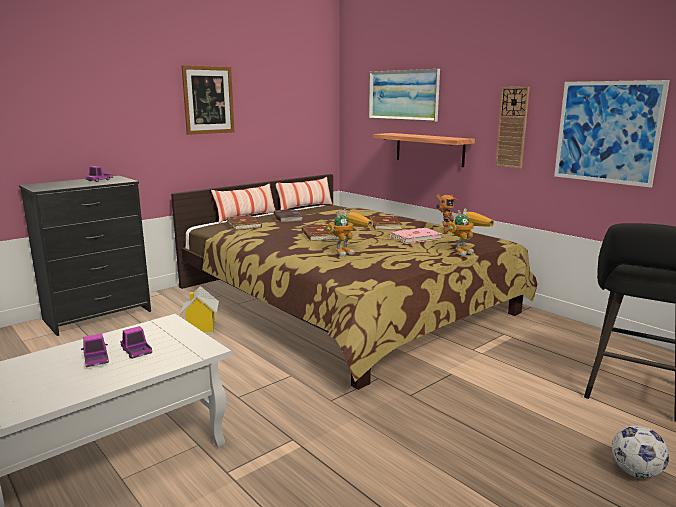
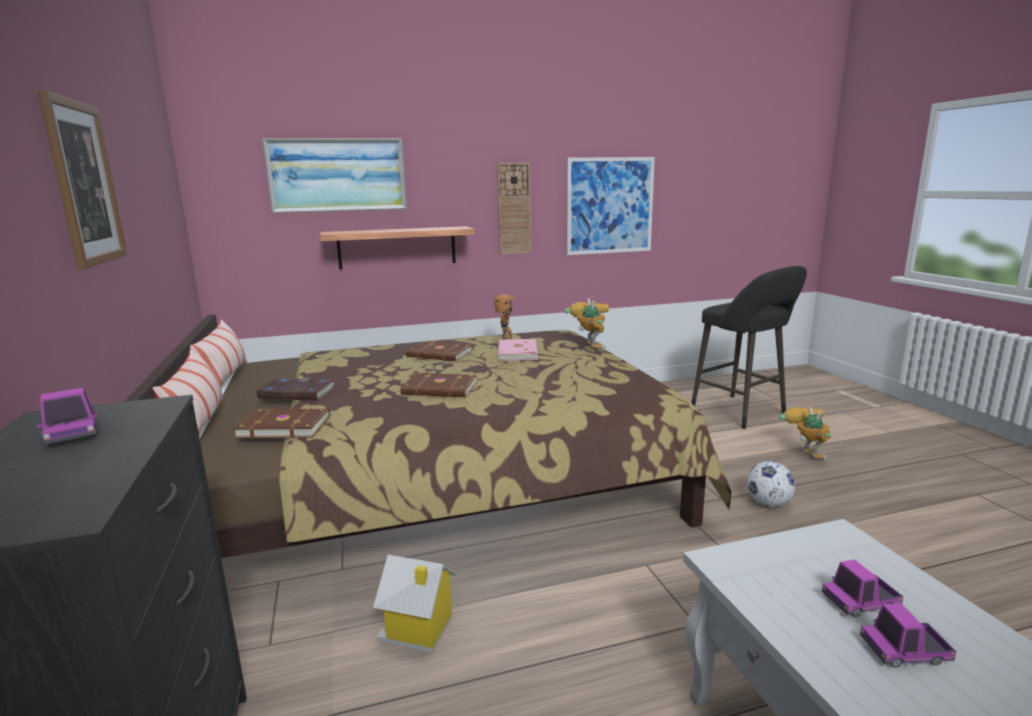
camera: 65 degrees left, 0 degrees up
toy robot [326,209,373,257] -> toy robot moved to [779,407,832,461]
football [612,425,669,478] -> football moved to [747,461,795,507]

